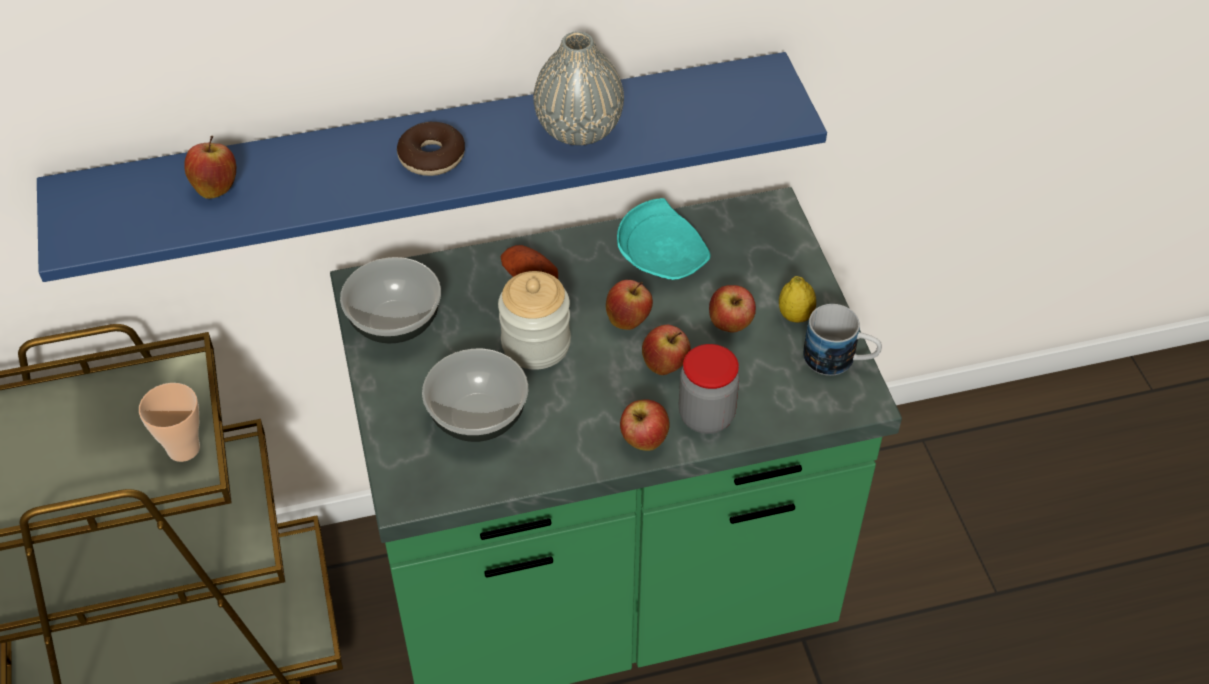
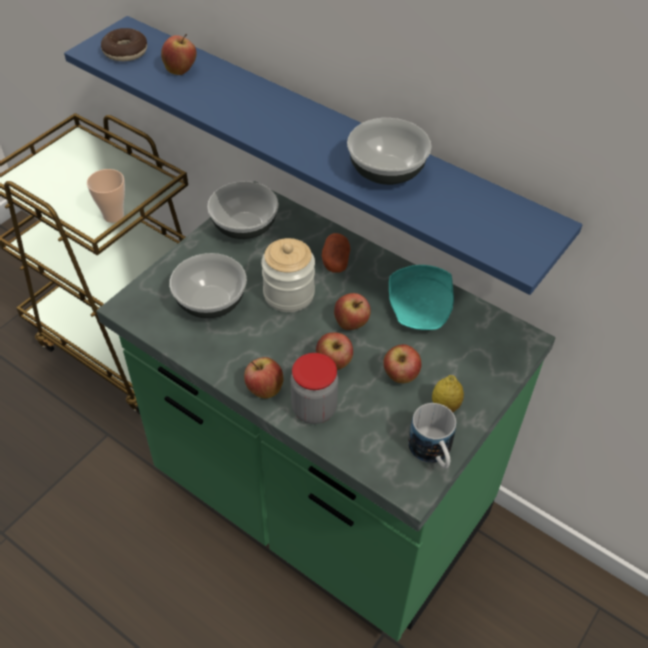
camera: 50 degrees right, 0 degrees up
donut [397,122,465,176] -> donut moved to [101,28,147,61]
grey vase [533,31,624,145] -> bowl [347,118,431,185]

